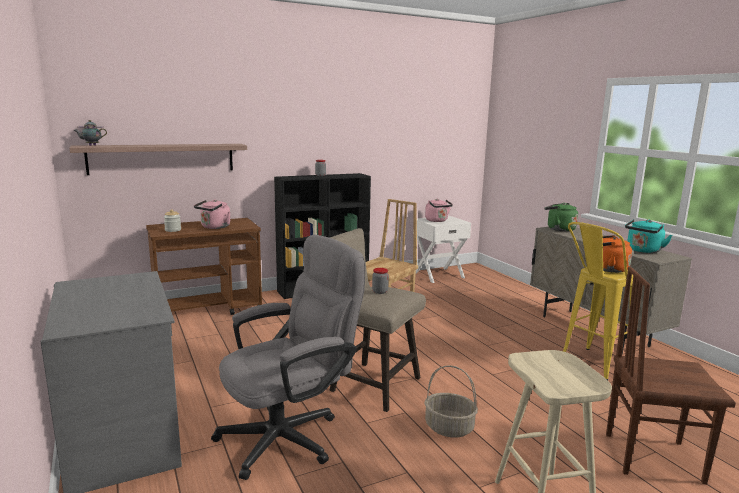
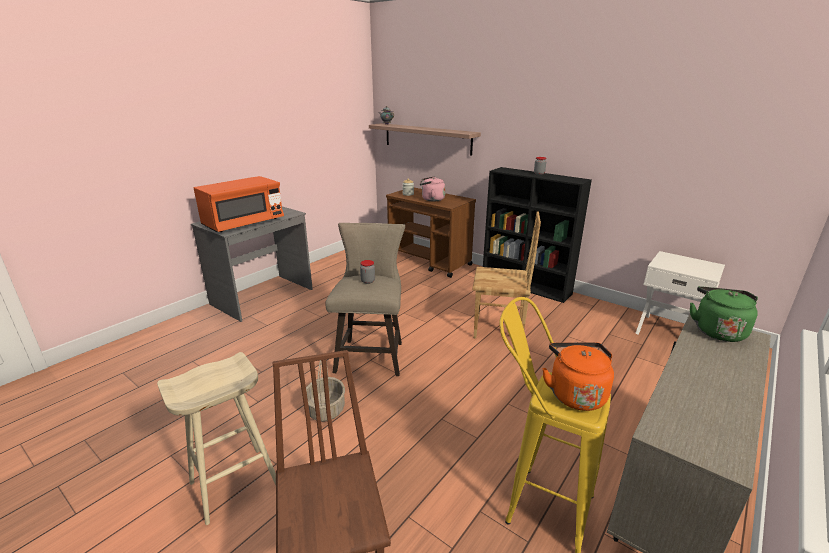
camera: 65 degrees right, 10 degrees up
grey office chair [211,234,366,480] -> none
pink kettle [425,199,453,222] -> none
turquoise kettle [625,219,672,253] -> none
none -> orange microwave [194,176,284,232]

